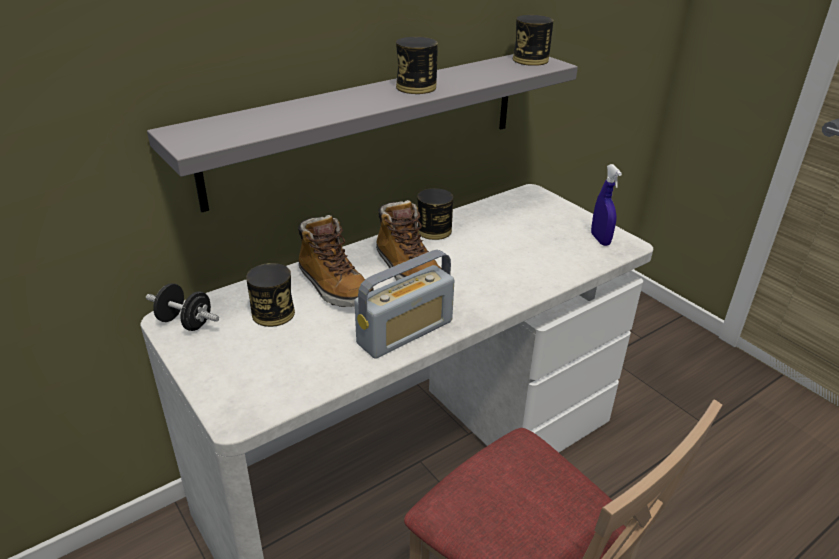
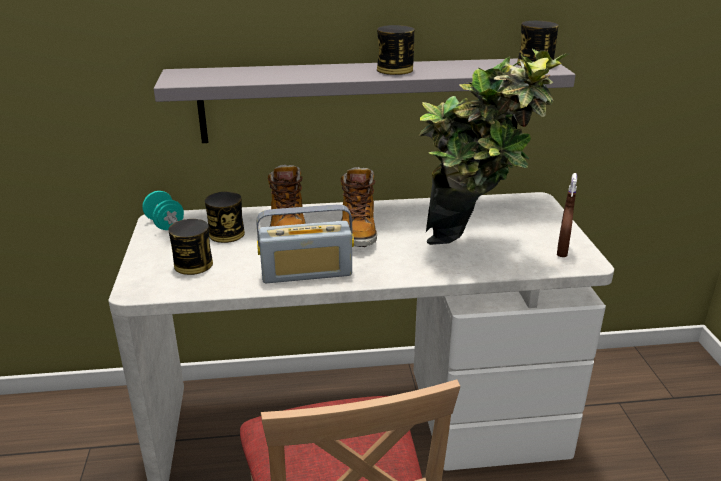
camera: 30 degrees right, 5 degrees down
black dumbbell [146,283,219,331] -> turquoise dumbbell [142,191,184,230]
can [417,188,453,240] -> can moved to [168,219,213,275]
blue spray bottle [591,164,622,246] -> brown spray bottle [557,173,577,257]
none -> potted plant [419,49,569,245]

